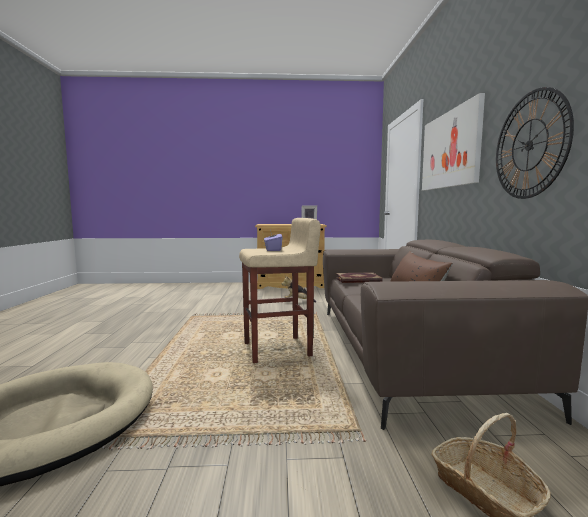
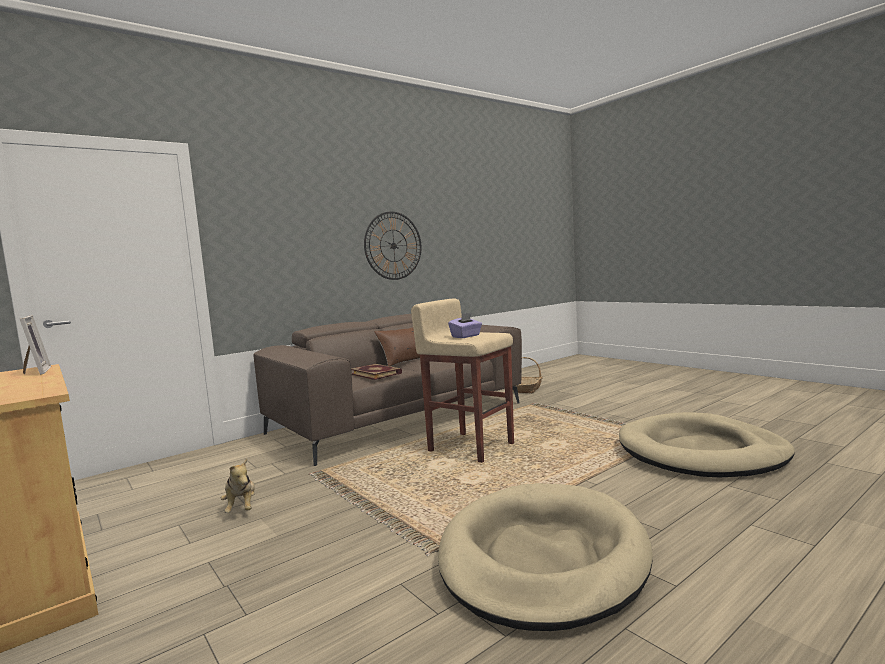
camera: 125 degrees left, 0 degrees up
picture [422,93,485,191] -> none
none -> beige dog bed [438,483,653,631]

